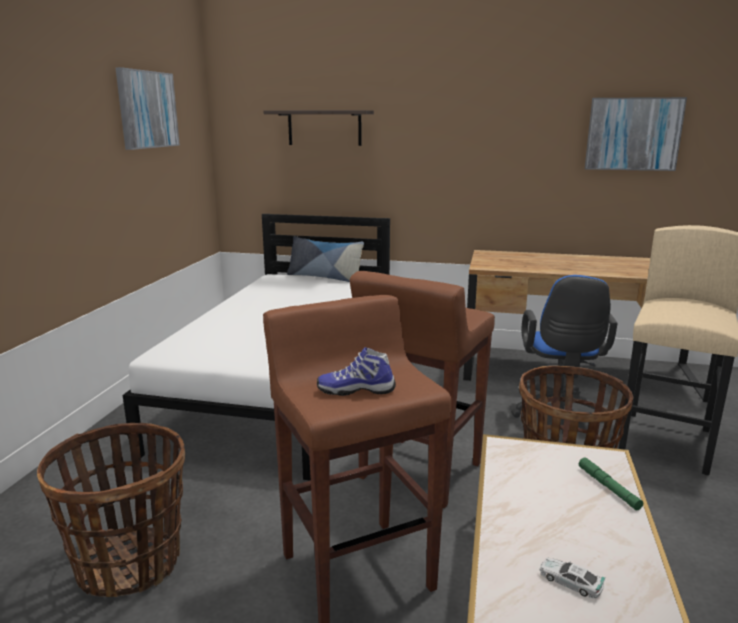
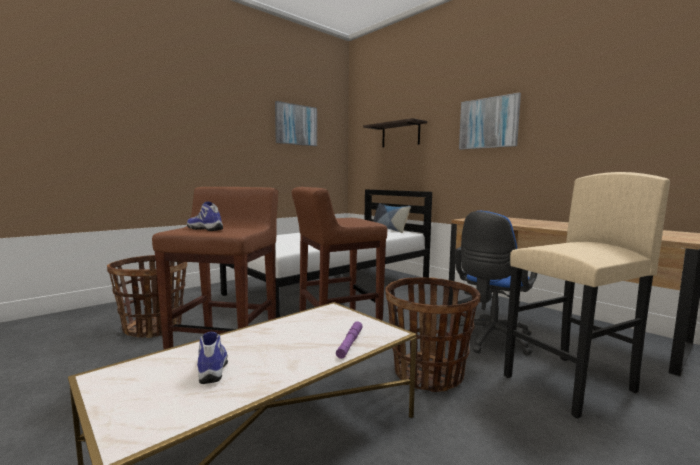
camera: 35 degrees right, 10 degrees down
toy car [539,557,605,599] -> shoe [197,332,228,384]
green flashlight [579,458,643,510] -> purple flashlight [336,322,363,359]
picture [585,97,687,171] -> picture moved to [459,93,521,150]

